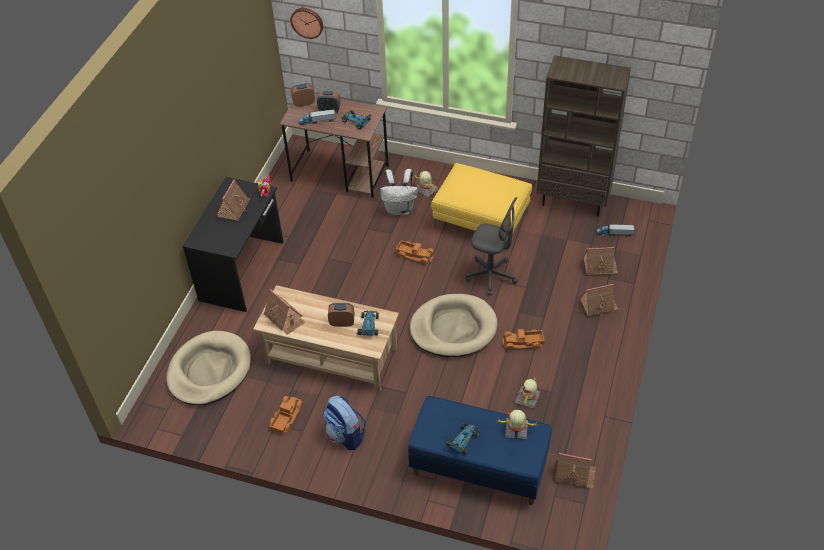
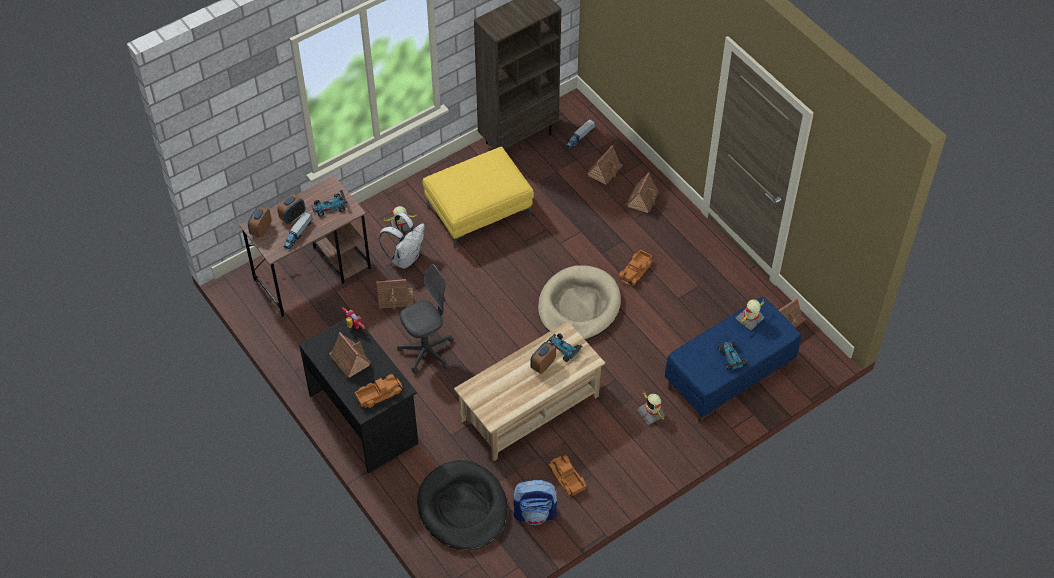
camera: 55 degrees left, 5 degrees up
beige dog bed [166,331,251,405] -> black dog bed [417,460,508,550]
toy house [264,289,305,335] -> toy house moved to [376,279,414,309]
wall clock [290,8,323,39] -> none
backpack [323,395,366,450] -> backpack moved to [513,480,558,525]
toy truck [396,240,434,264] -> toy truck moved to [355,374,403,408]
grey office chair [465,197,517,296] -> grey office chair moved to [397,264,454,374]
toy robot [515,376,540,408] -> toy robot moved to [637,392,665,425]

